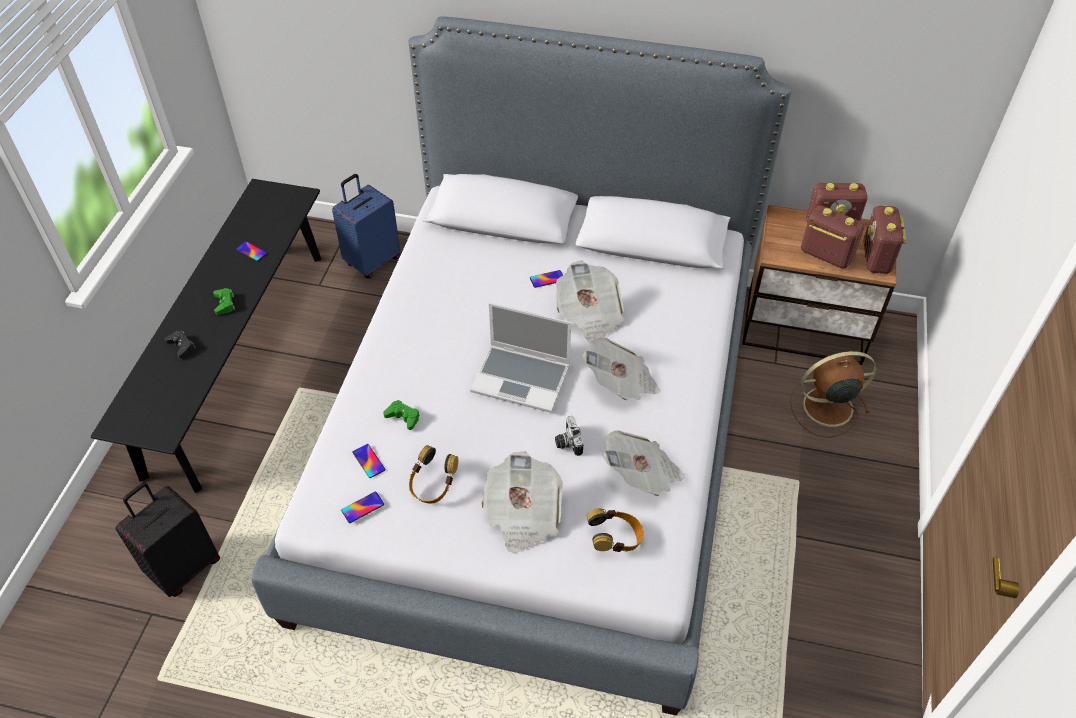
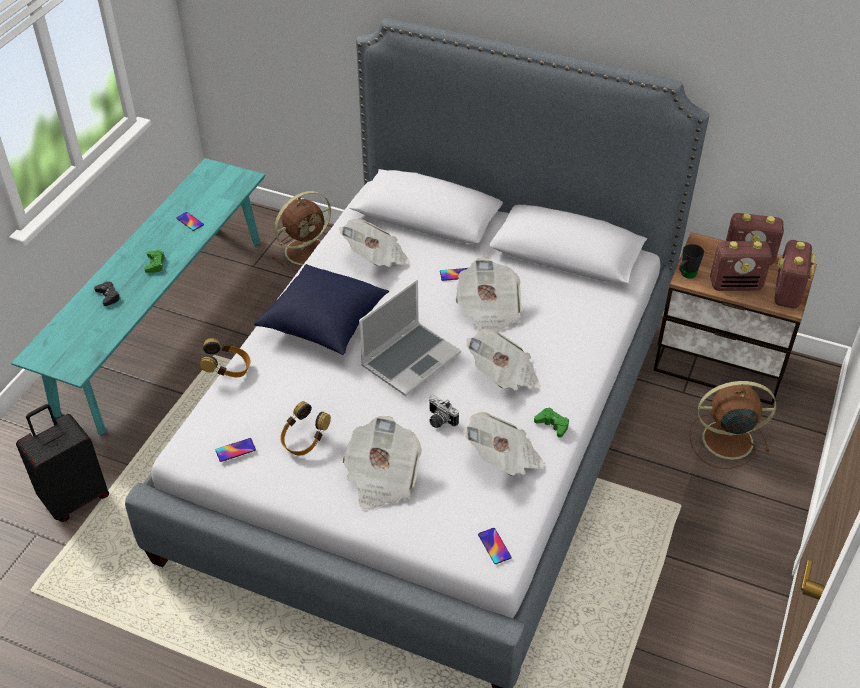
camera: 10 degrees right, 5 degrees down
black bench [90,179,321,493] -> turquoise bench [11,158,265,435]
blue suitcase [332,174,401,278] -> brown fan [272,191,331,271]
phone [352,444,385,478] -> phone moved to [478,528,512,564]
green game controller [383,400,419,430] -> green game controller moved to [534,407,569,438]
laptop [470,303,571,413] -> laptop turned 75 degrees counterclockwise [359,279,461,396]
camera [555,416,583,456] -> camera turned 45 degrees counterclockwise [429,395,459,428]
headphones [587,508,644,552] -> headphones moved to [200,338,251,377]
radio [801,205,864,269] -> radio turned 135 degrees clockwise [710,241,772,291]
none -> blue pillow [254,264,389,355]
none -> newspaper [339,219,410,267]
none -> black mug [679,244,704,279]

